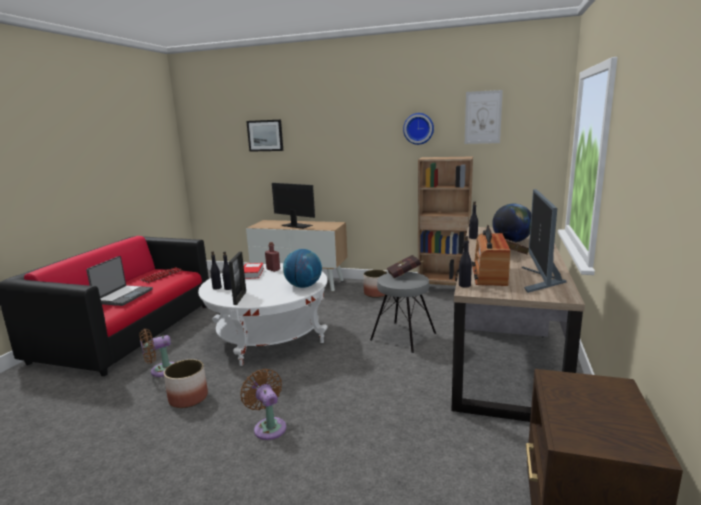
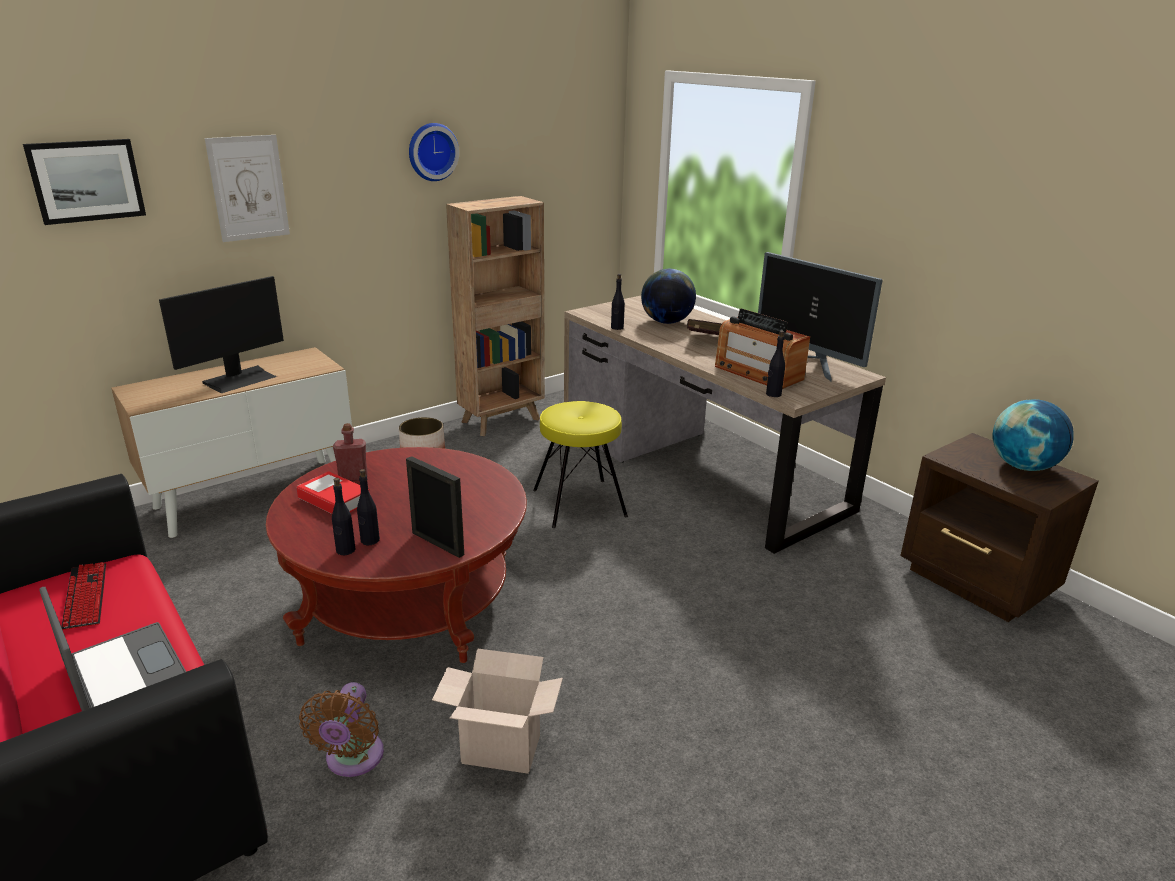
camera: 55 degrees left, 10 degrees up
planter [164,359,208,408] -> cardboard box [432,648,563,774]
white coffee table [198,263,328,366] -> red coffee table [266,447,527,663]
brown fan [240,369,287,440] -> none
monitor [272,183,315,229] -> monitor turned 150 degrees clockwise [159,276,284,393]
globe [283,249,322,288] -> globe moved to [992,399,1074,471]
grey stool [370,272,436,353] -> yellow stool [533,401,628,528]
red book [387,255,424,278] -> none
picture [465,90,503,144] -> picture moved to [205,135,290,242]

